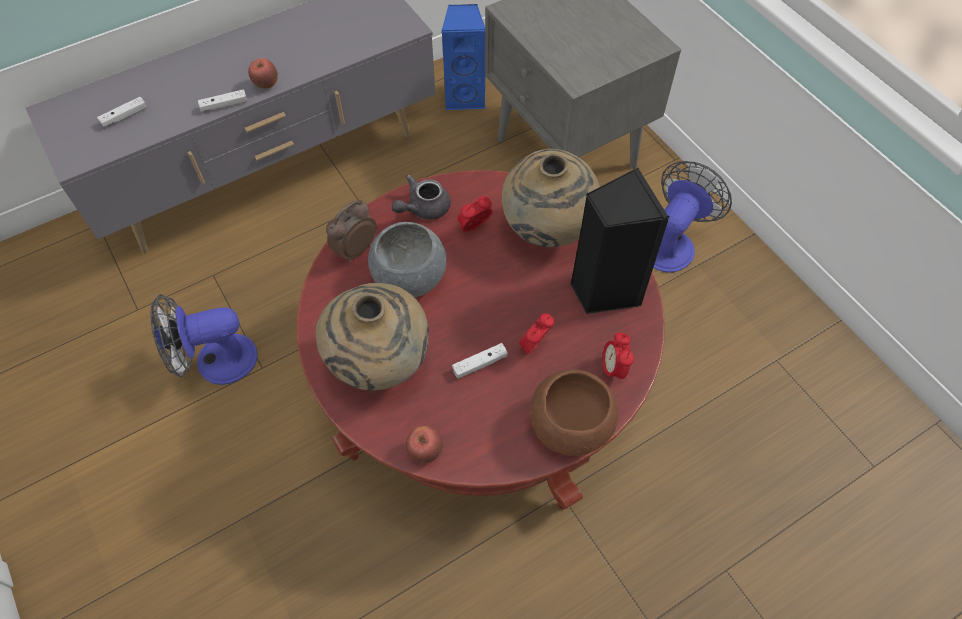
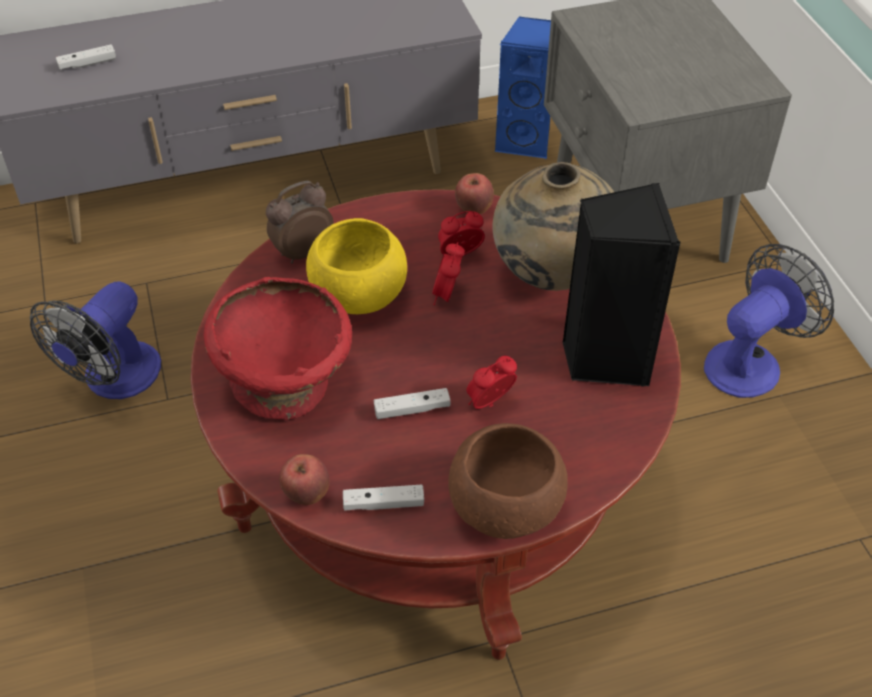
camera: 15 degrees right, 10 degrees down
fan [151,294,258,385] -> fan turned 60 degrees counterclockwise [30,281,161,399]
white game controller [198,90,247,111] -> white game controller moved to [343,485,424,511]
apple [248,58,278,89] -> apple moved to [455,173,494,214]
beige vase [316,283,429,390] -> red bowl [204,277,352,420]
grey bowl [368,222,447,297] -> yellow bowl [306,218,407,314]
grey teapot [392,175,451,220] -> none
alarm clock [602,333,634,382] -> alarm clock moved to [432,242,465,305]

